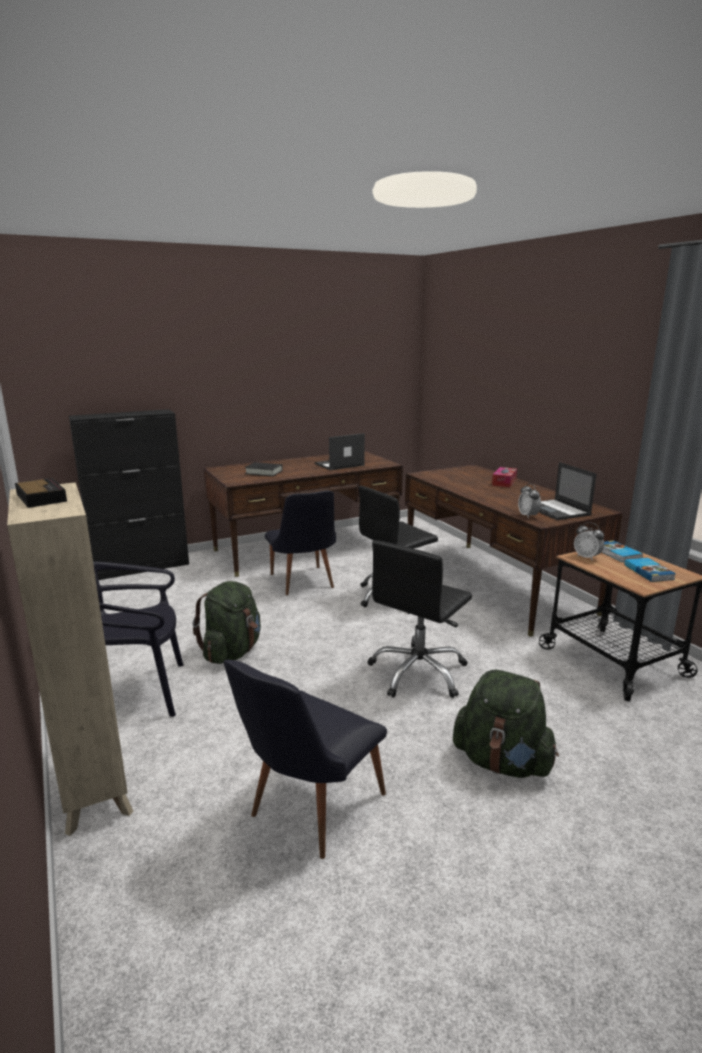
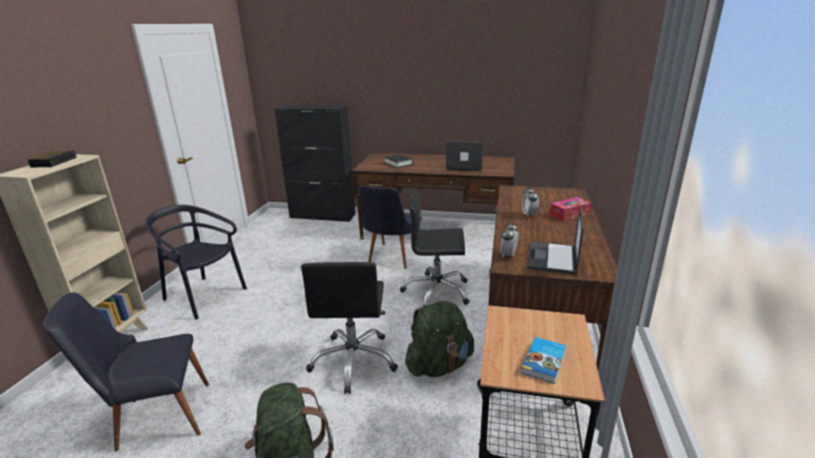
camera: 40 degrees right, 5 degrees up
green backpack [193,581,261,664] -> green backpack moved to [405,301,474,377]
black office chair [367,540,472,698] -> black office chair turned 75 degrees counterclockwise [301,262,398,394]
alarm clock [574,522,604,561] -> alarm clock moved to [522,186,539,217]
book [602,540,643,562] -> none

